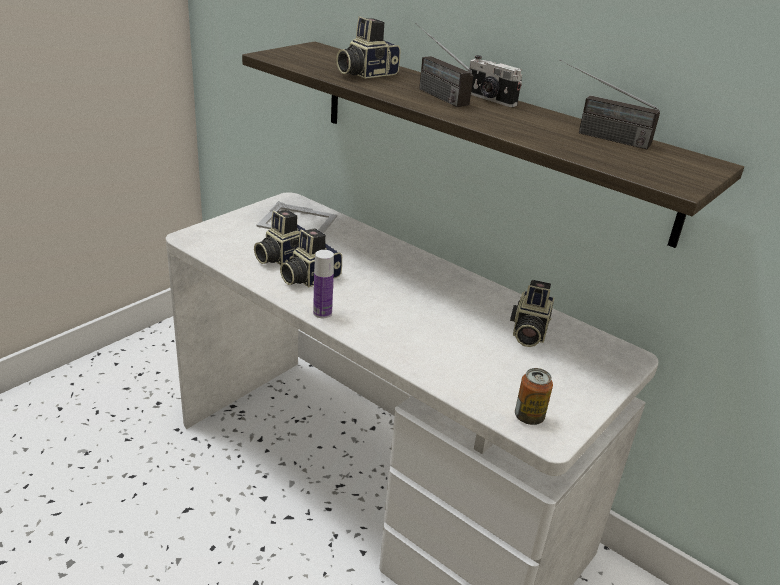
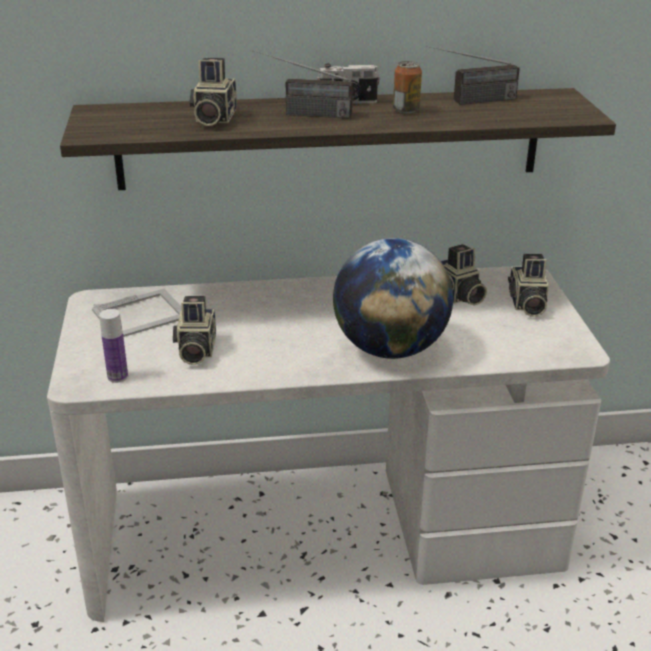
camera: 45 degrees left, 0 degrees up
camera [280,228,342,287] -> camera moved to [508,254,549,317]
bottle [313,250,334,318] -> bottle moved to [99,309,128,383]
can [515,368,553,425] -> can moved to [393,61,422,114]
none -> globe [333,238,453,359]

